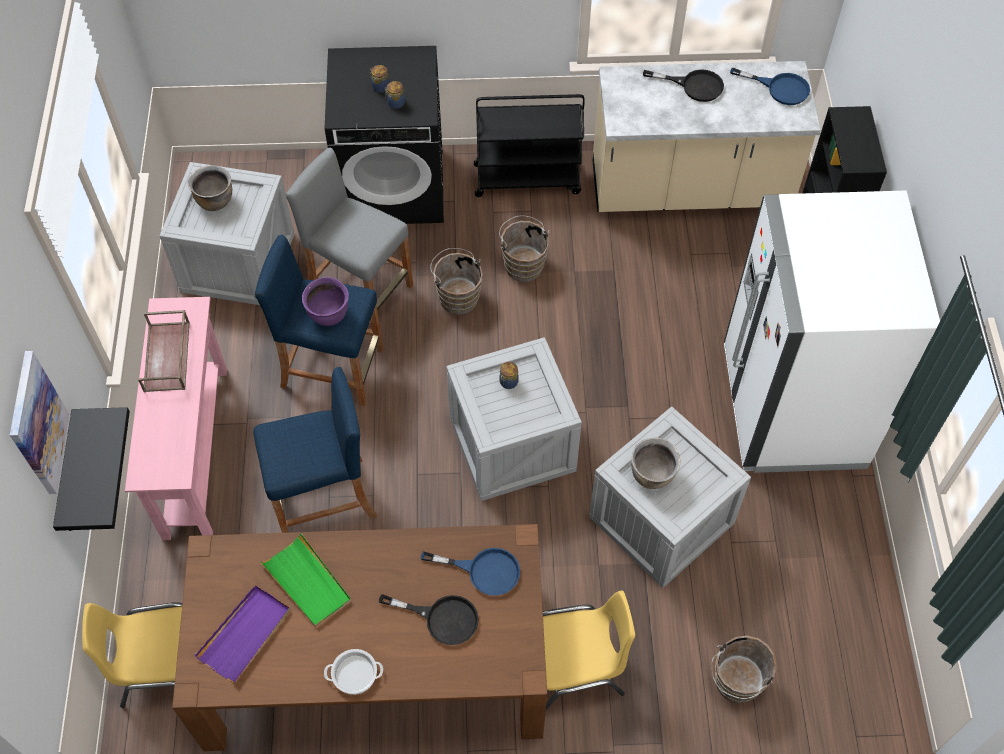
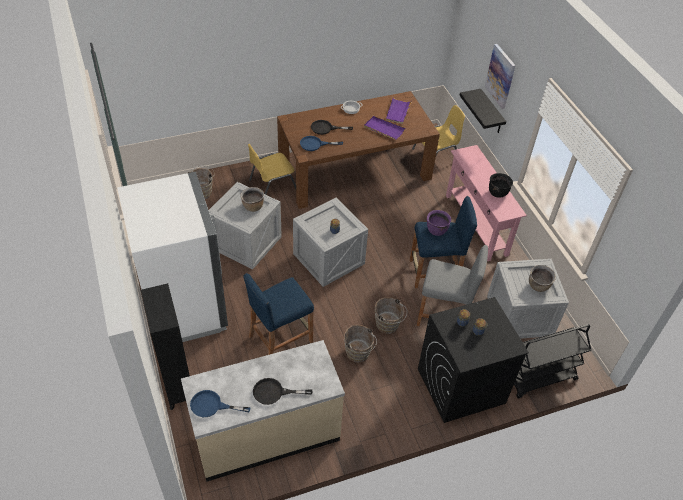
camera: 160 degrees right, 10 degrees down
brown tray [138,310,190,392] -> black cooking pot [489,173,513,198]
blue stool [253,367,377,533] -> blue stool moved to [244,273,314,355]
green tray [260,533,351,627] -> purple tray [364,116,405,140]
black cart [474,94,585,197] -> black cart moved to [514,324,591,399]

